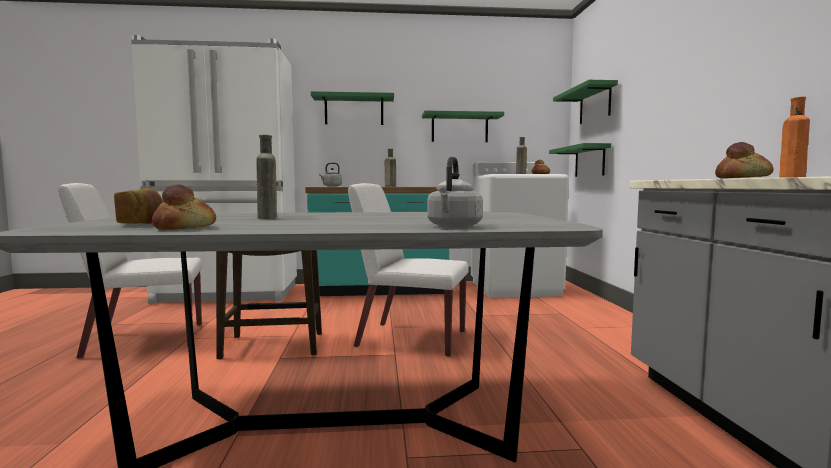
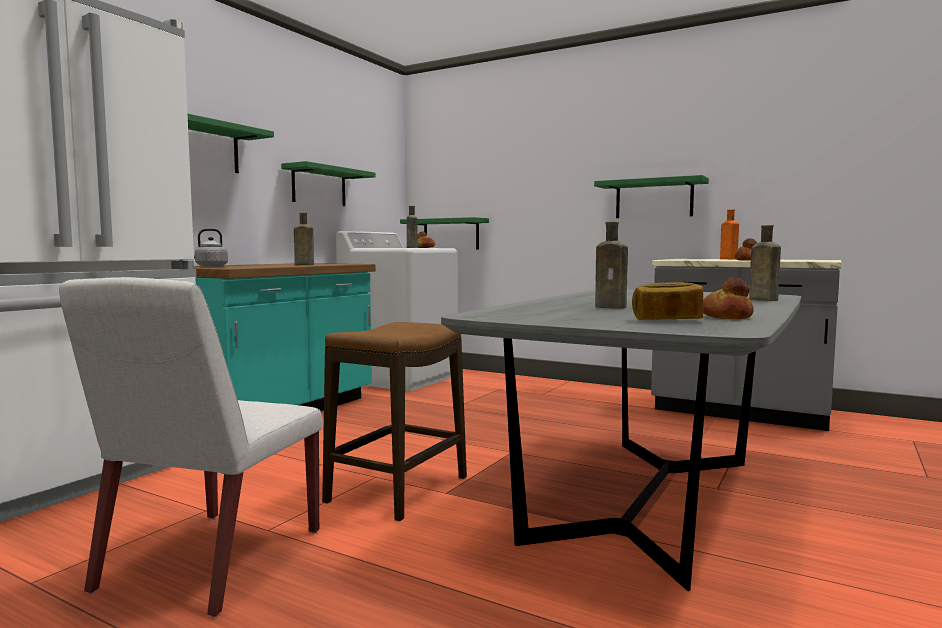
camera: 55 degrees left, 0 degrees up
white chair [348,183,469,357] -> none
grey kettle [427,157,483,228] -> brown bottle [749,225,781,301]
green shelf [553,80,618,124] -> green shelf moved to [594,175,709,218]

